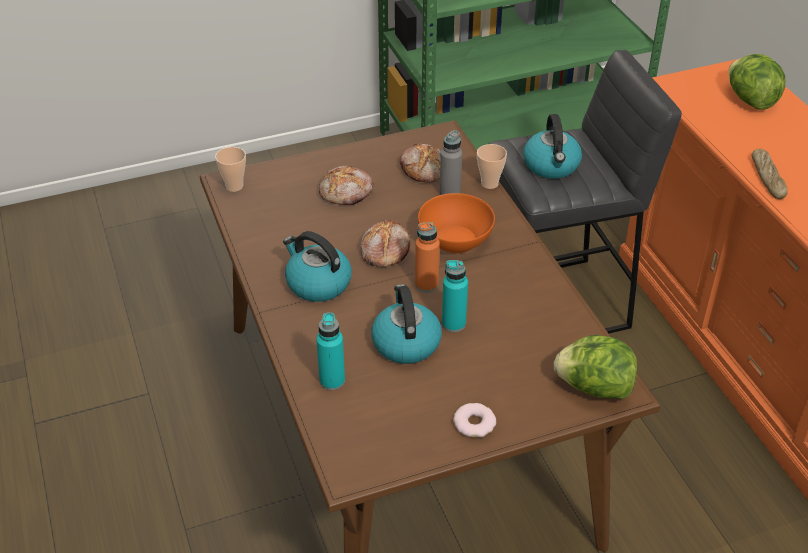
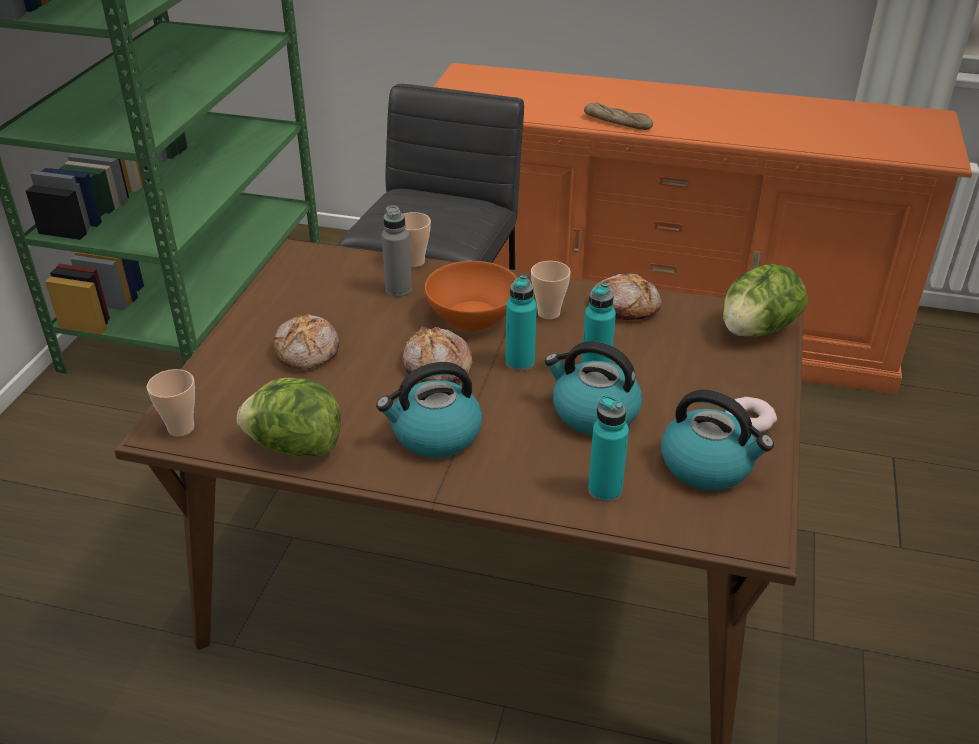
camera: 55 degrees left, 5 degrees down
bread [400,143,441,183] -> bread moved to [589,273,662,320]
orange bottle [415,222,440,293] -> turquoise bottle [506,275,537,371]
kettle [523,114,582,179] -> kettle moved to [661,390,774,490]
lettuce [728,54,785,110] -> lettuce moved to [237,378,340,456]
none -> cup [531,261,571,319]

